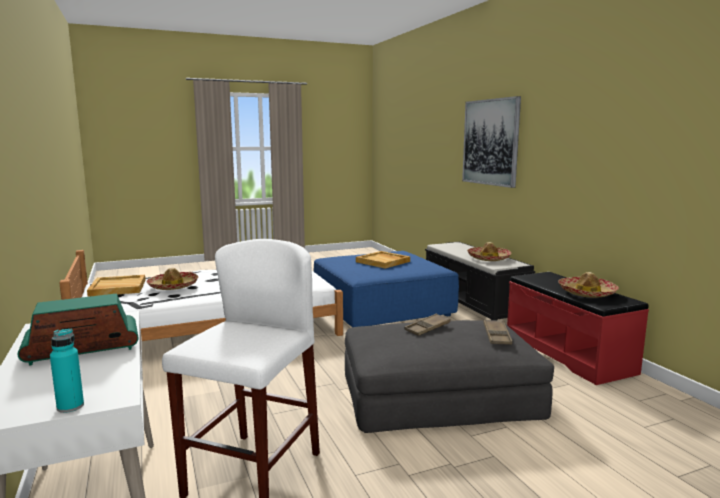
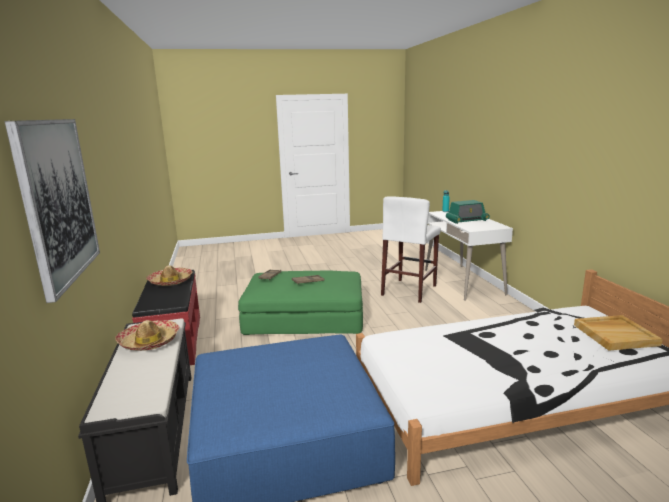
camera: 170 degrees left, 5 degrees up
hat [146,268,198,290] -> none
grey ottoman [345,320,554,433] -> green ottoman [238,271,363,335]
beige tray [356,251,410,269] -> none

